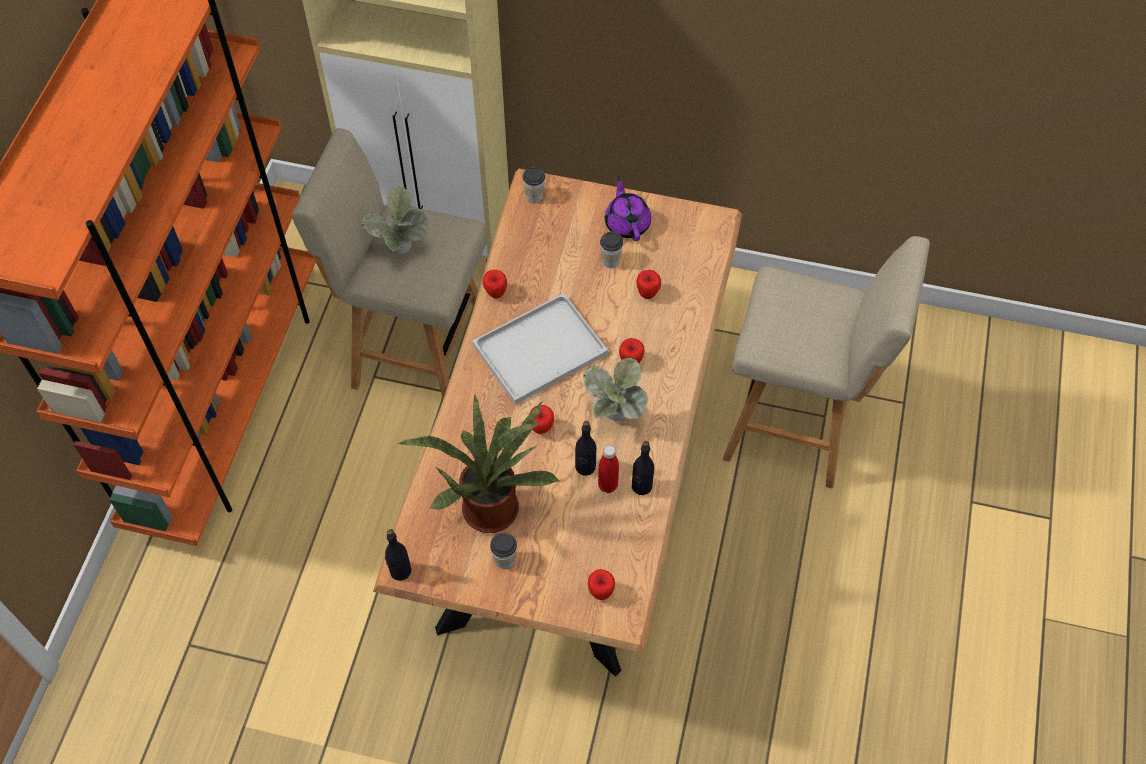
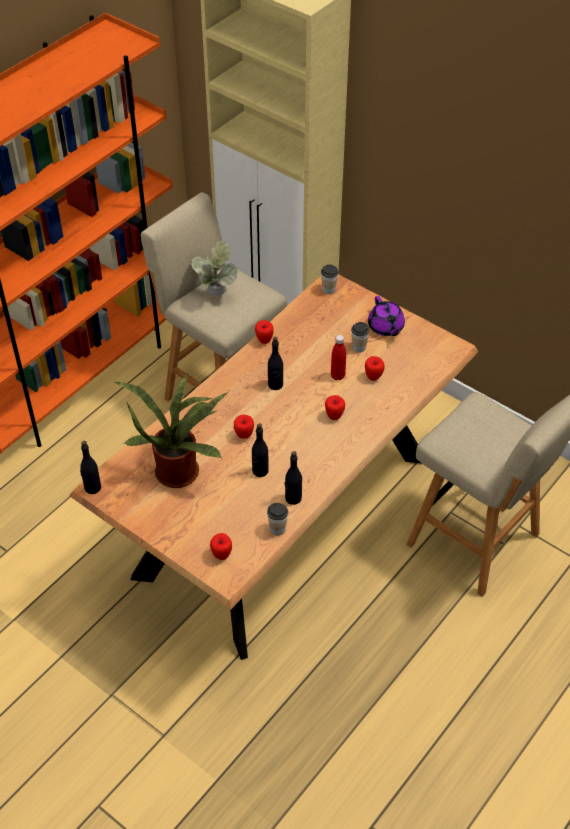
camera: 25 degrees right, 10 degrees down
white tray [472,293,608,405] -> black bottle [268,337,283,390]
cup [490,533,517,569] -> cup moved to [267,503,288,535]
potted plant [583,358,648,421] -> none
red bottle [598,445,619,493] -> red bottle moved to [331,335,346,380]
purple teapot [605,176,651,241] -> purple teapot turned 150 degrees clockwise [368,296,405,336]

